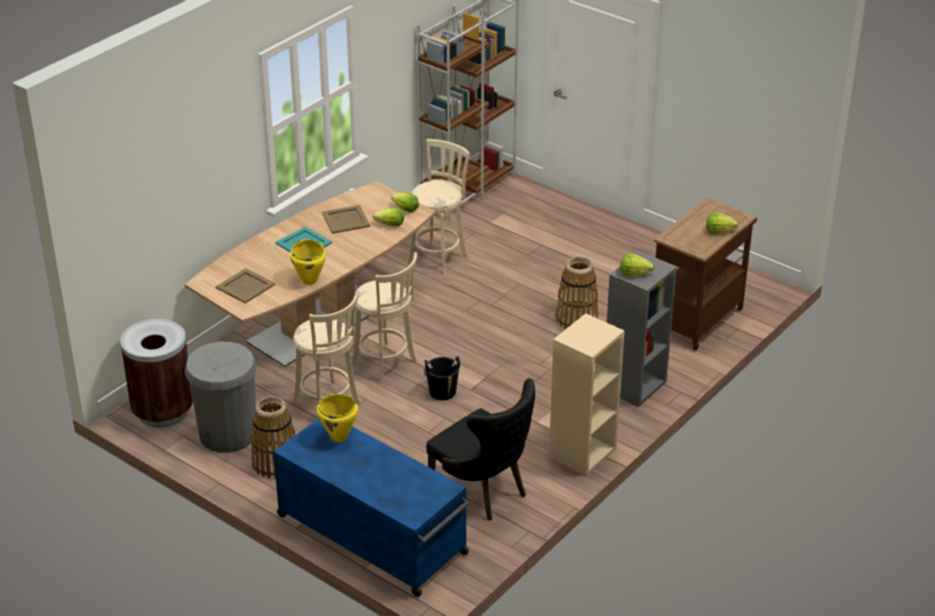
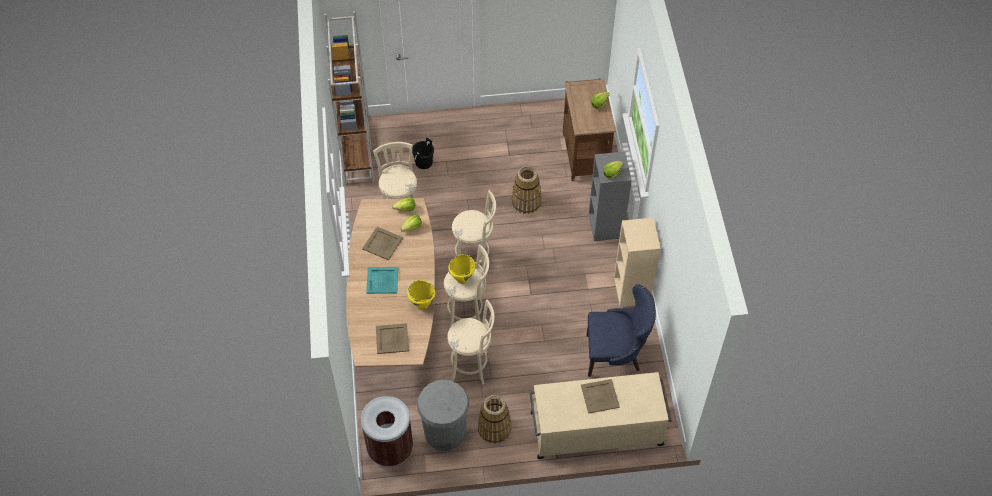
camera: 45 degrees left, 20 degrees up
blue cabinet [272,418,469,597] -> beige cabinet [529,372,672,459]
yellow cooking pot [316,394,358,442] -> yellow cooking pot moved to [448,254,475,284]
black bucket [424,356,461,400] -> black bucket moved to [412,138,434,169]
black chair [426,378,535,521] -> blue chair [586,284,656,377]
none -> beige stool [452,190,496,272]
none -> beige tray [581,379,620,414]

